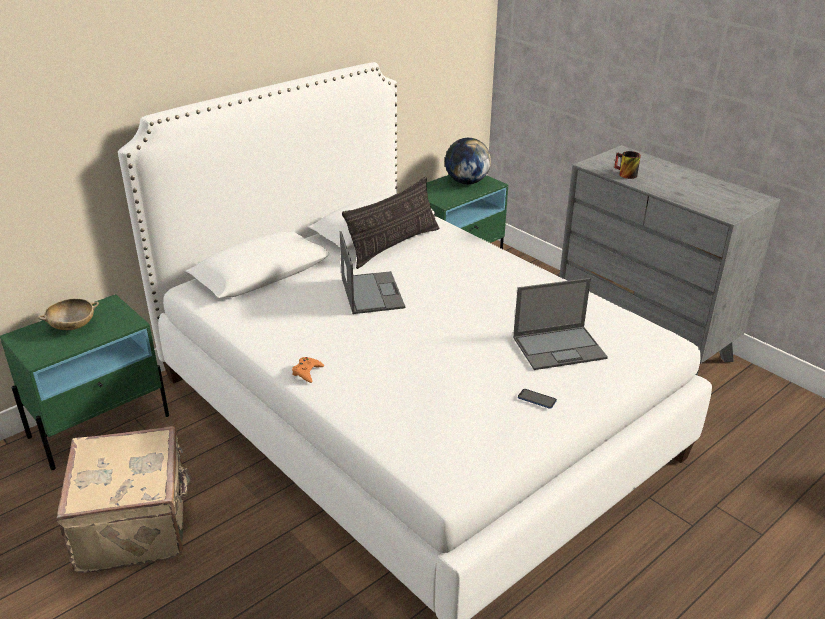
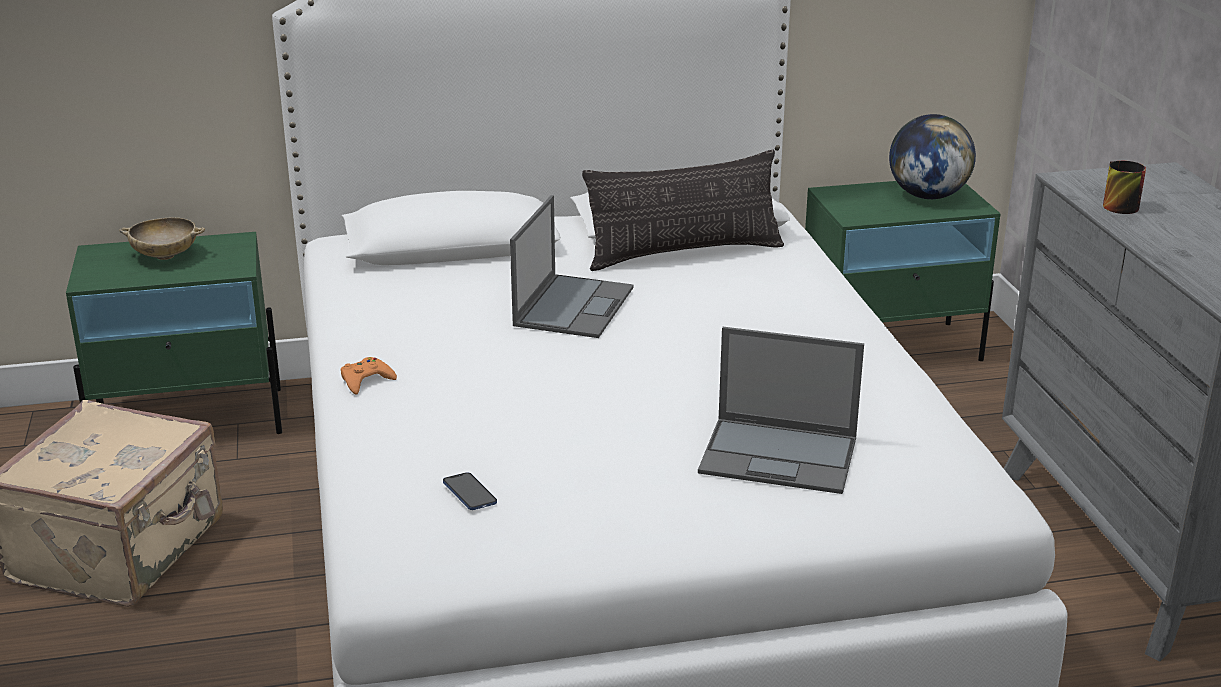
camera: 30 degrees right, 5 degrees down
phone [518,389,557,409] -> phone moved to [443,472,497,510]

